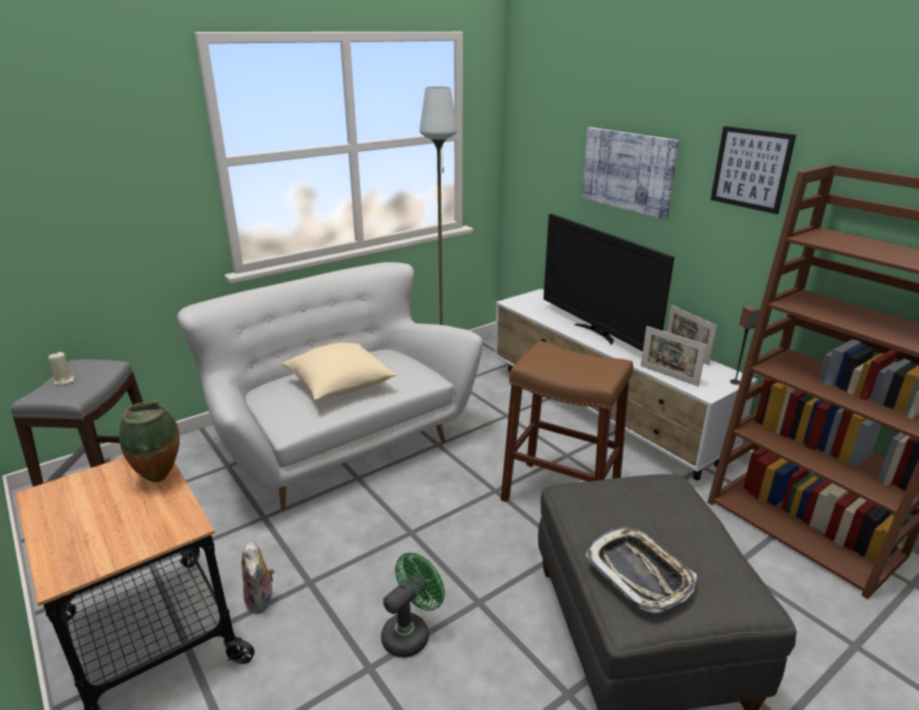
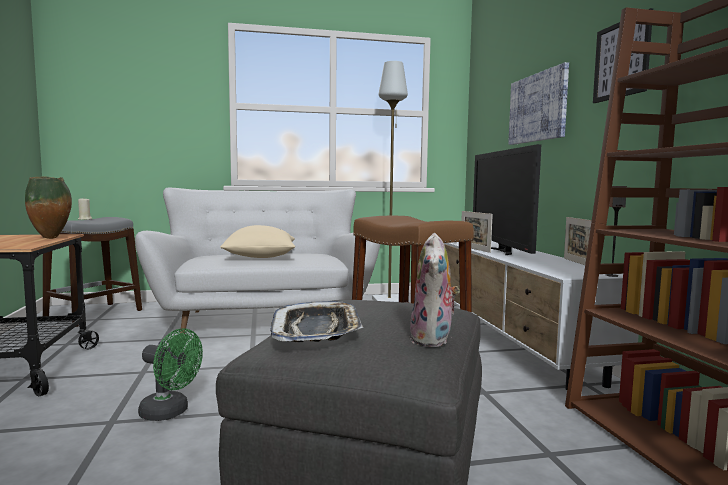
camera: 25 degrees right, 20 degrees down
plush toy [242,541,275,614] -> plush toy moved to [410,233,460,347]
green fan [381,553,445,658] -> green fan turned 45 degrees clockwise [138,328,203,421]
picture frame [641,326,707,387] -> picture frame moved to [461,211,493,253]

